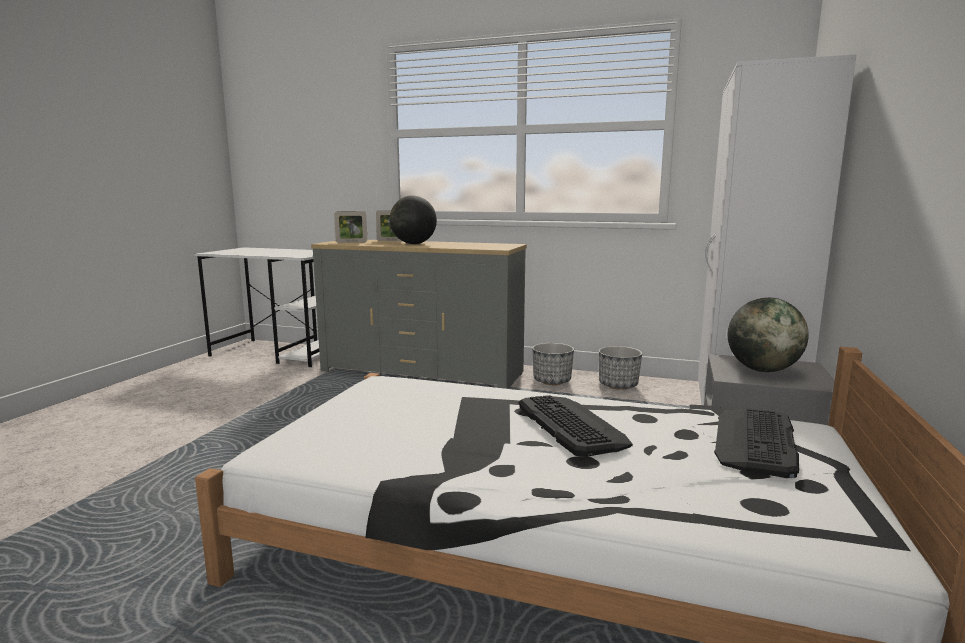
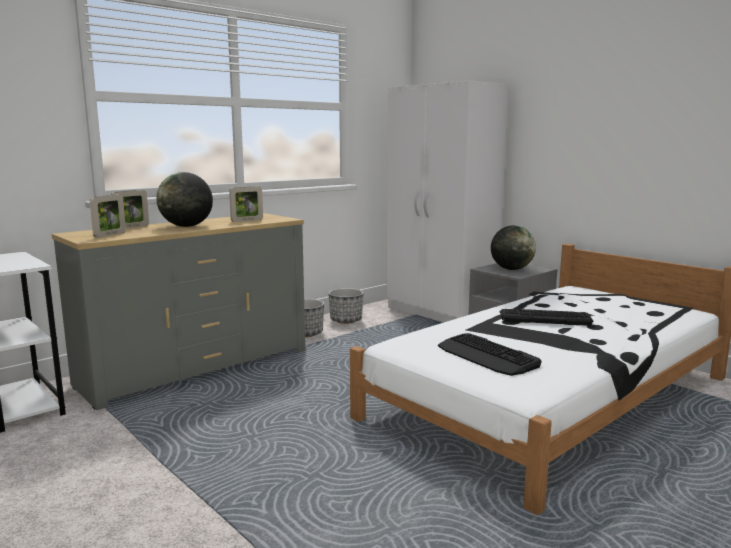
camera: 60 degrees left, 0 degrees up
keyboard [714,409,799,478] -> keyboard moved to [438,333,542,376]
none -> picture frame [229,186,263,222]

